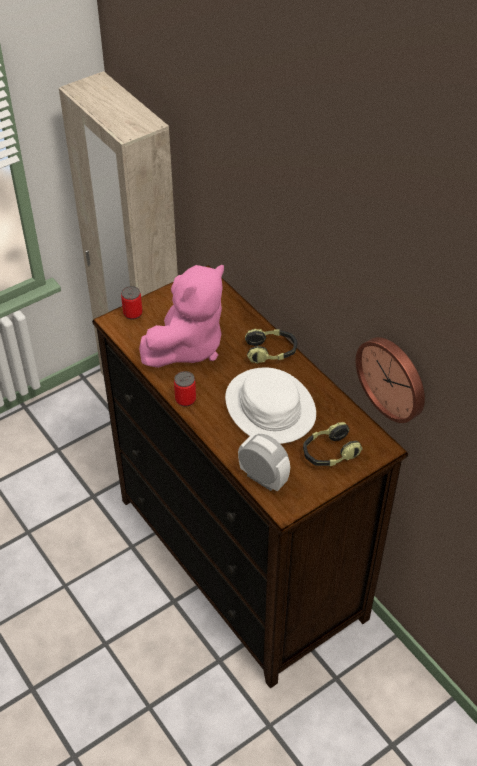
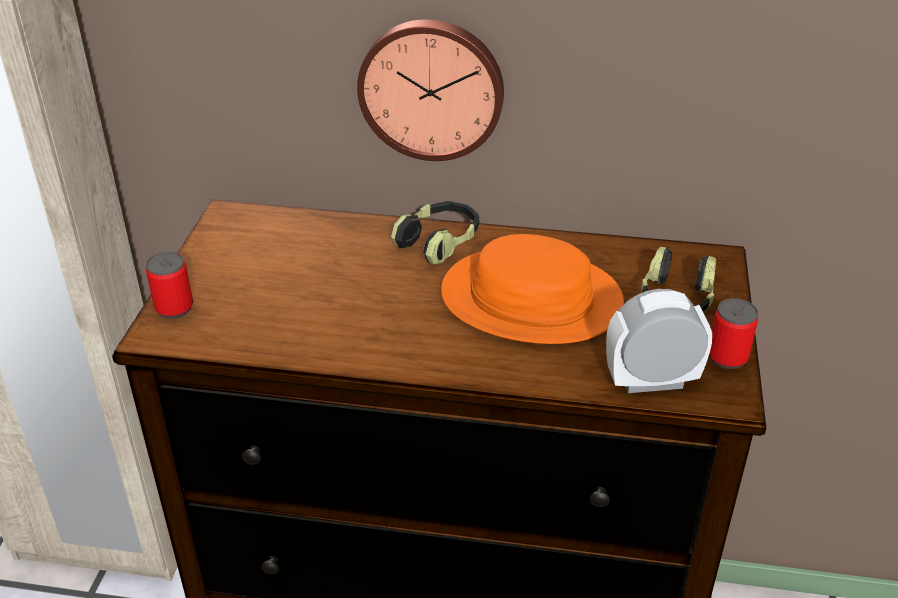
camera: 45 degrees left, 10 degrees down
pink plush toy [139,265,224,368] -> none
can [174,371,196,407] -> can moved to [709,298,758,369]
white hat [225,368,316,444] -> orange hat [441,234,624,344]
wall clock [356,337,425,423] -> wall clock moved to [357,19,504,161]

